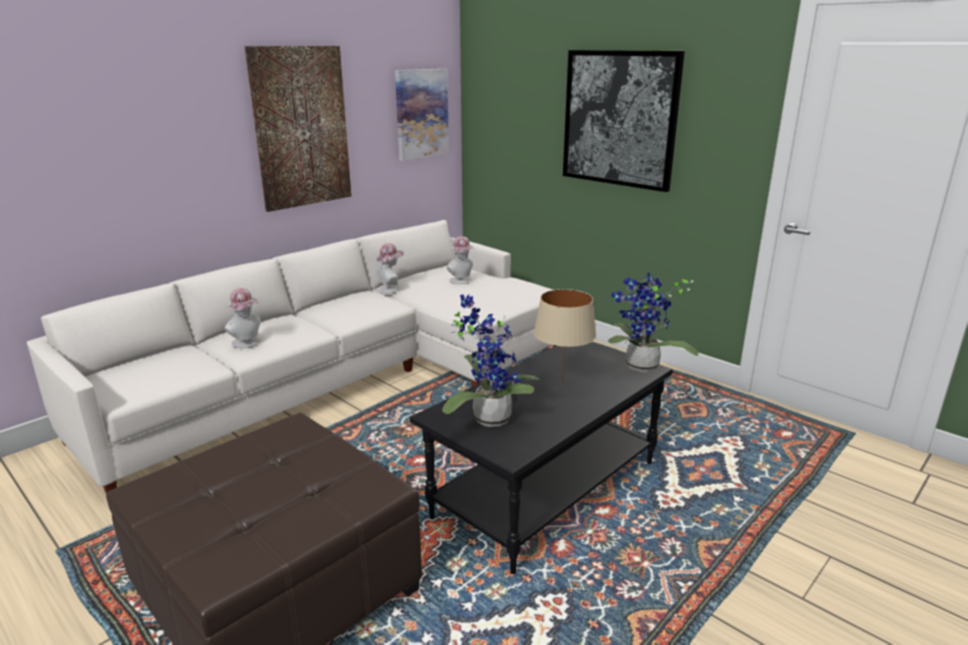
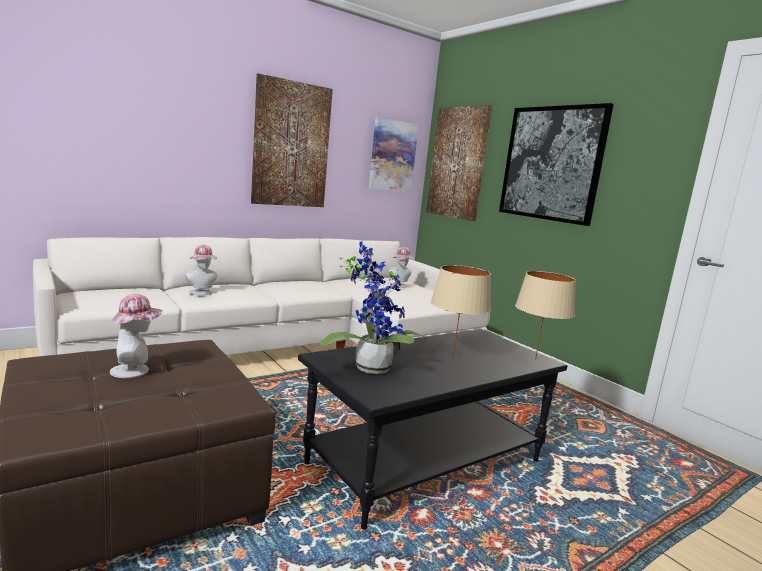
camera: 10 degrees right, 10 degrees down
hat [376,243,404,294] -> hat moved to [110,294,163,378]
potted plant [608,271,698,372] -> beige table lamp [515,271,576,359]
none -> picture [426,105,492,221]

